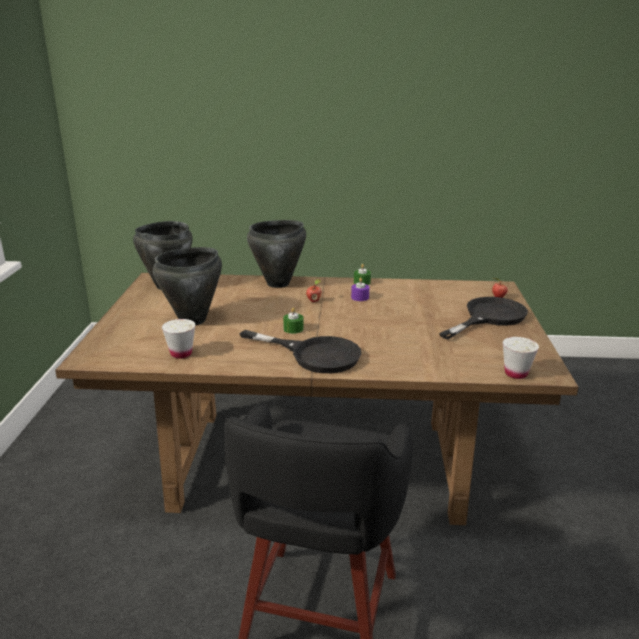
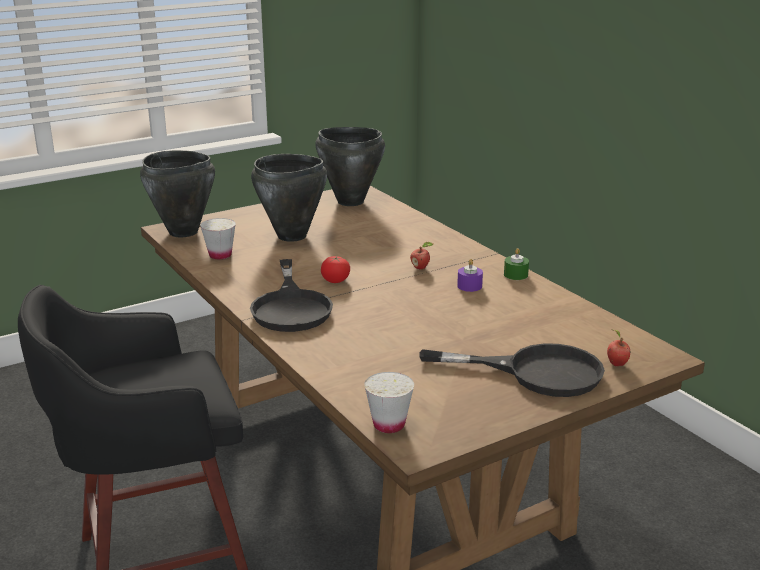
camera: 55 degrees right, 0 degrees up
black cooking pot [247,220,306,288] -> black cooking pot moved to [140,150,215,237]
green candle [283,307,304,334] -> tomato [321,256,350,283]

